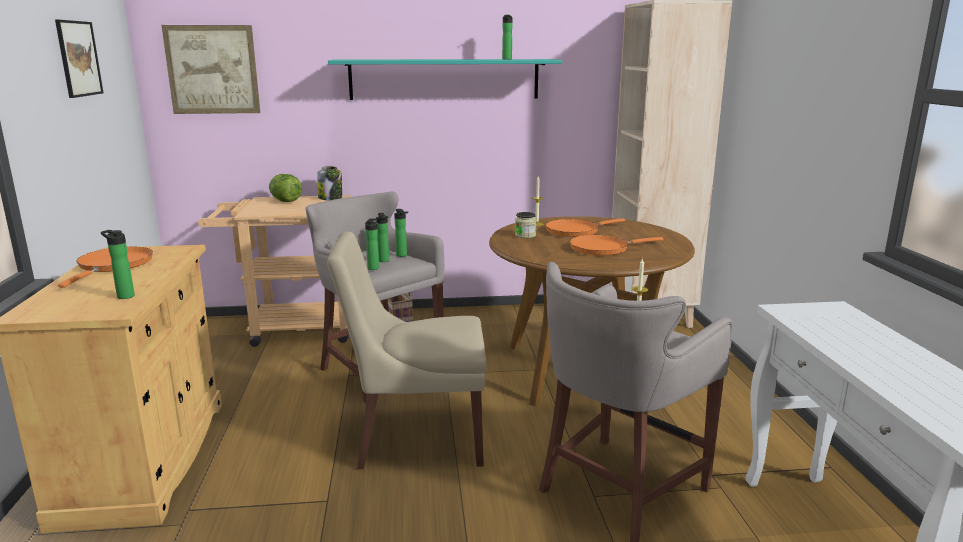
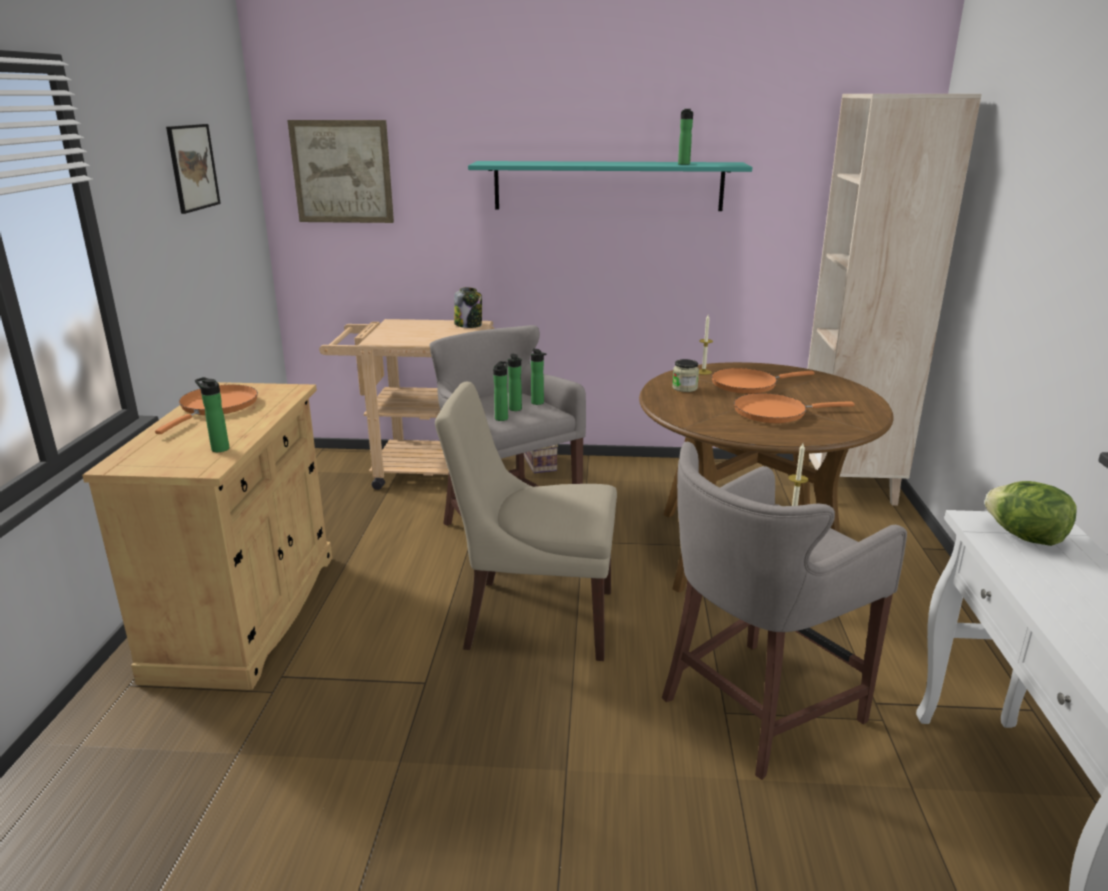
camera: 10 degrees right, 5 degrees up
lettuce [269,174,302,202] -> lettuce moved to [984,481,1077,546]

